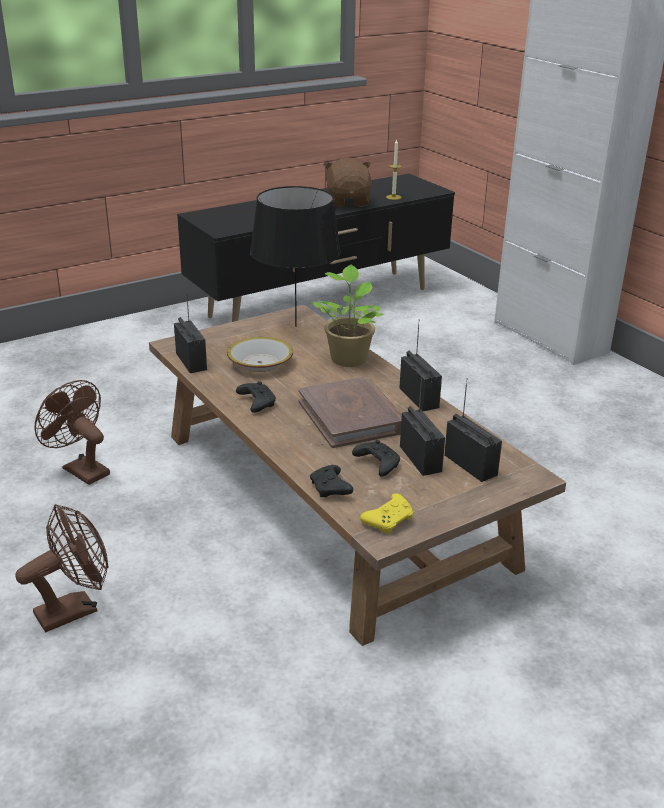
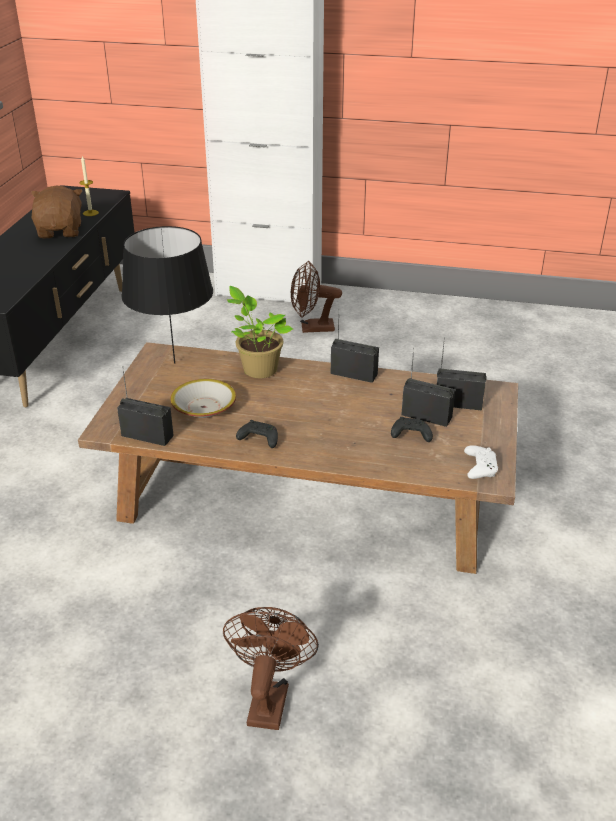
camera: 45 degrees left, 5 degrees up
brown fan [35,380,110,485] -> brown fan moved to [291,261,342,333]
brown book [298,377,402,448] -> none
black game controller [310,465,353,497] -> none
brown plush toy [323,158,372,207] -> brown plush toy turned 45 degrees clockwise [31,186,82,238]
yellow game controller [360,493,413,534] -> white game controller [464,445,498,479]

